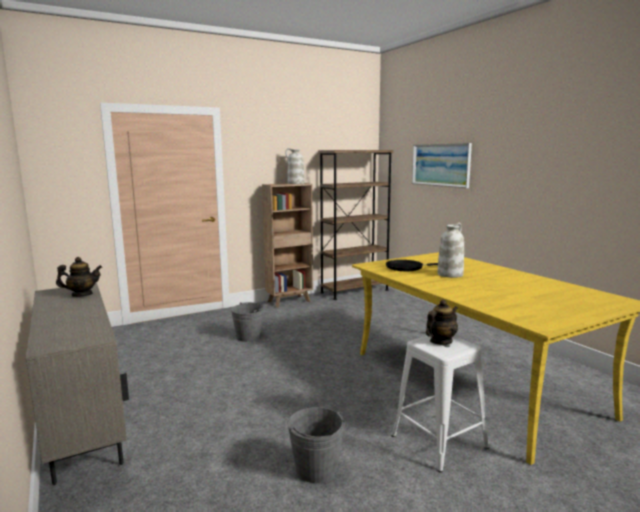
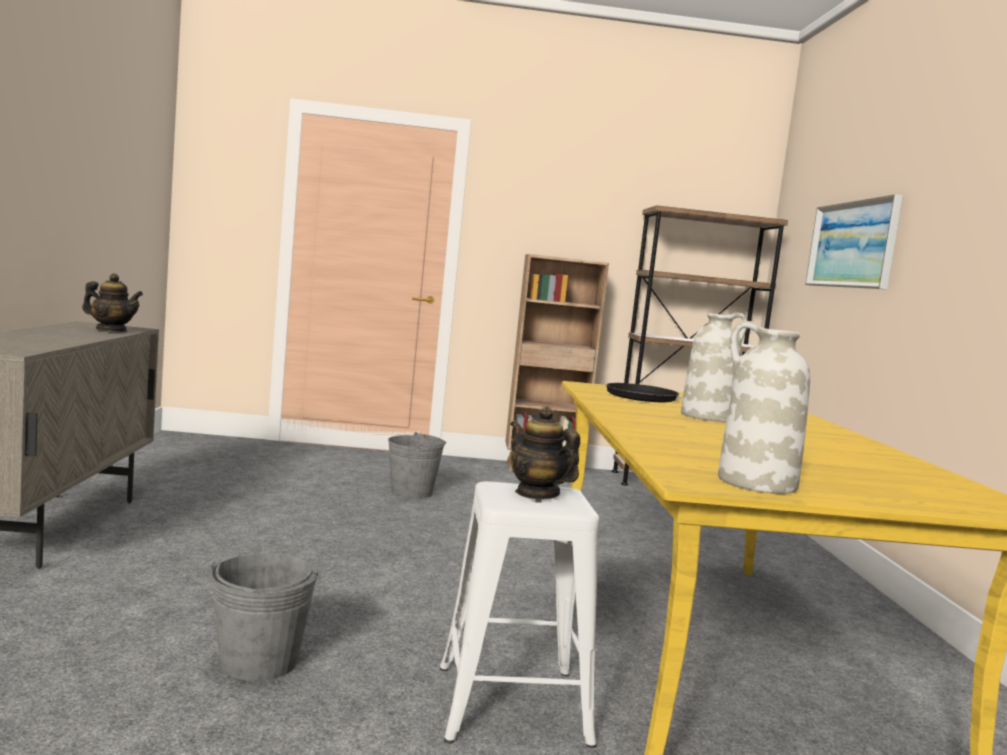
camera: 25 degrees right, 5 degrees down
white vase [285,148,305,184] -> white vase moved to [718,321,810,494]
teapot [426,300,458,345] -> teapot turned 120 degrees counterclockwise [510,407,580,499]

